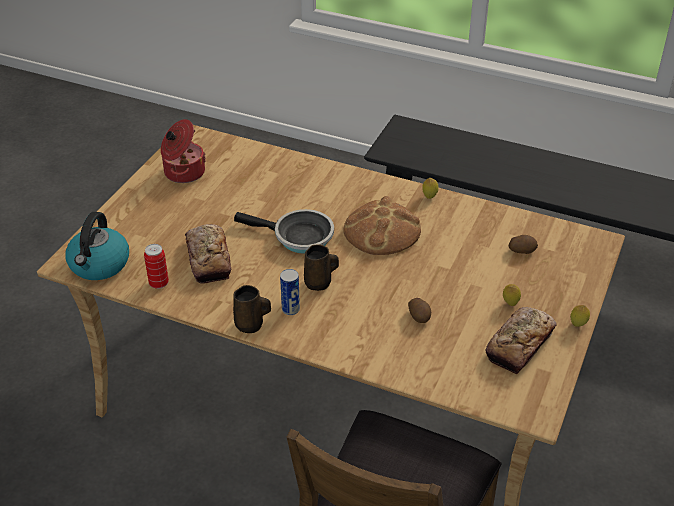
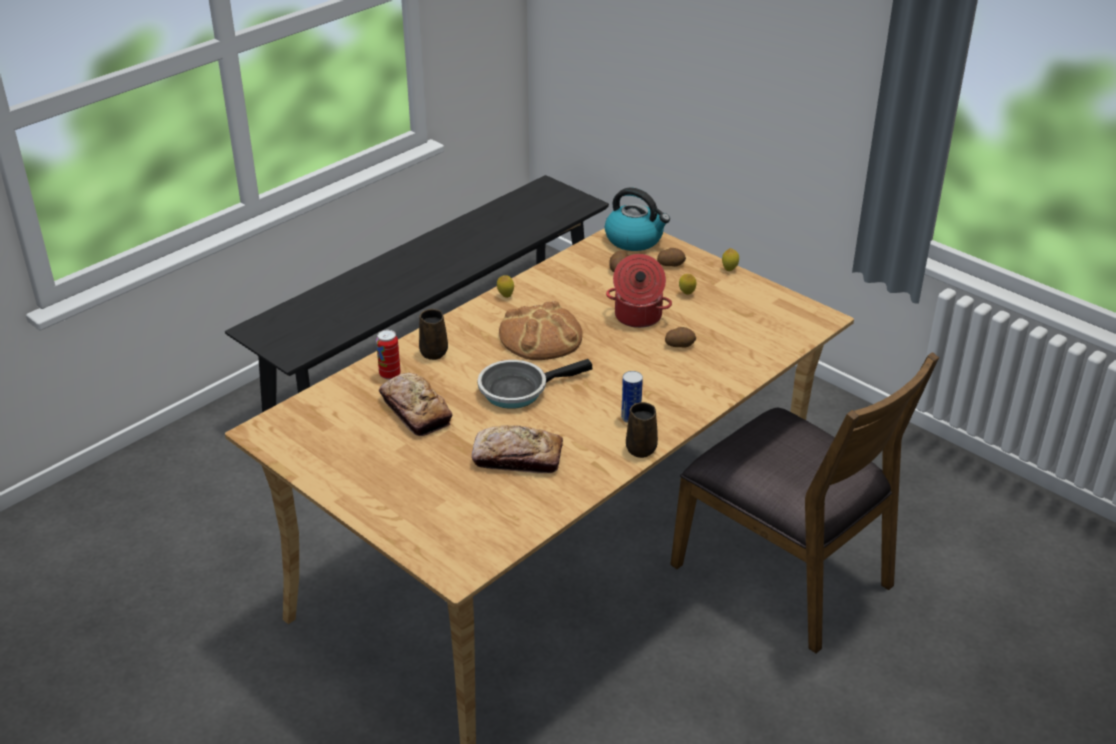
camera: 70 degrees left, 5 degrees down
kettle [65,212,129,280] -> kettle moved to [605,187,670,251]
can [144,244,169,289] -> can moved to [376,330,401,380]
cooking pot [161,119,206,183] -> cooking pot moved to [606,254,672,328]
frying pan [234,209,334,254] -> frying pan turned 150 degrees counterclockwise [478,359,592,409]
brown mug [304,244,339,291] -> brown mug moved to [419,309,448,360]
bread [486,307,557,374] -> bread moved to [379,373,452,436]
none -> potato [657,248,686,267]

